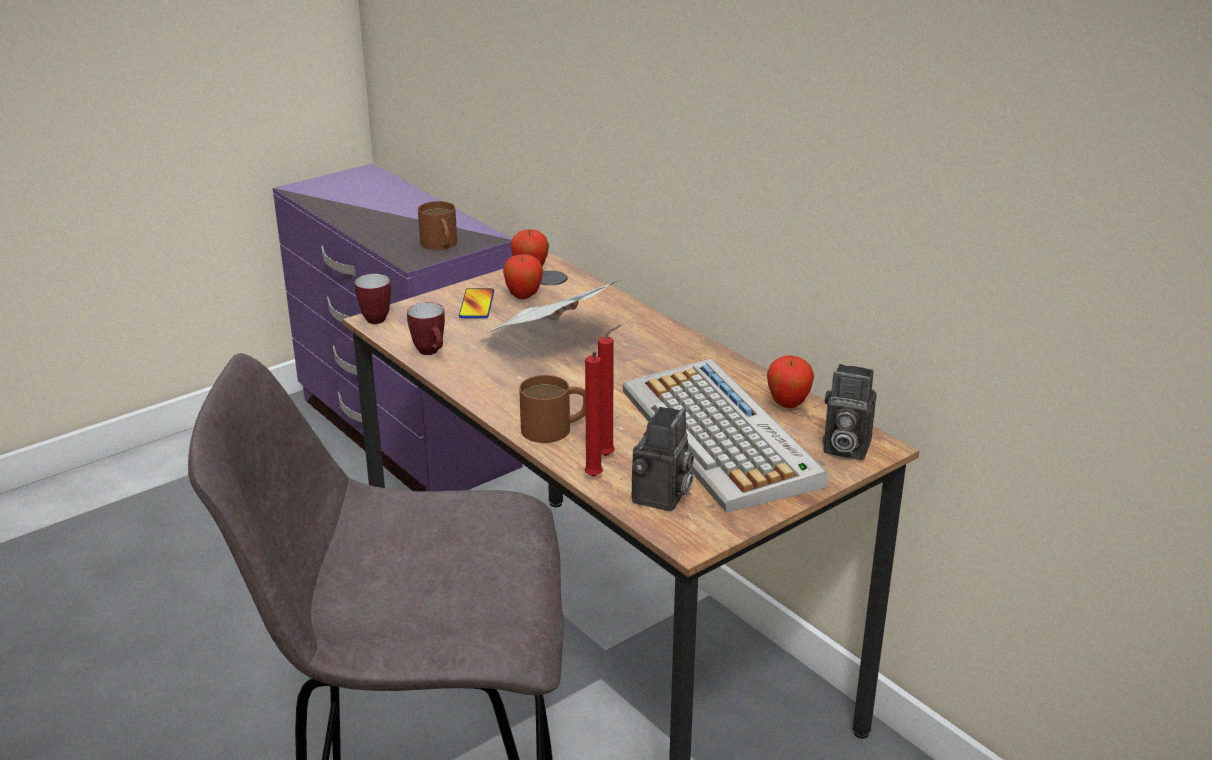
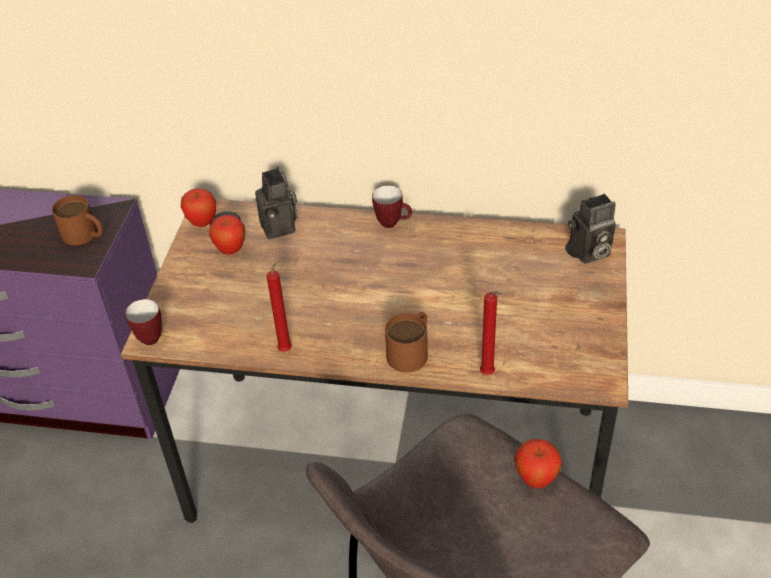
camera: 40 degrees left, 15 degrees up
mug [407,302,445,355] -> mug moved to [372,185,412,228]
phone [459,288,494,318] -> none
newspaper [479,280,621,335] -> none
red candle [598,325,622,456] -> red candle moved to [267,258,292,352]
keyboard [623,359,828,513] -> none
camera [632,407,694,511] -> camera moved to [255,166,298,239]
apple [767,355,814,408] -> apple moved to [514,439,562,488]

